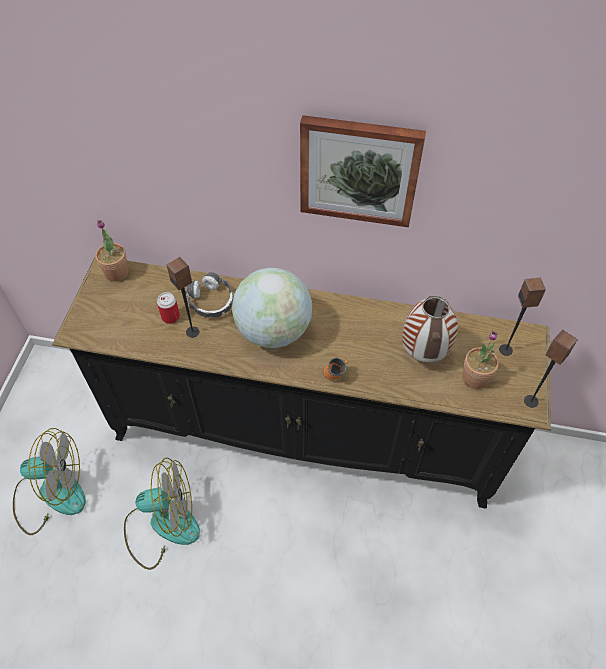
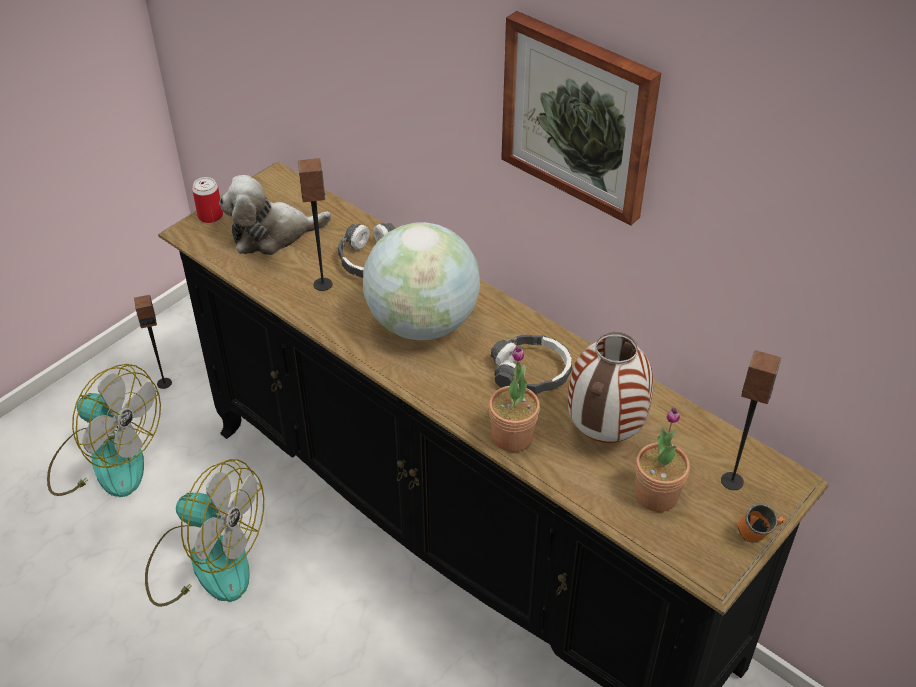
camera: 30 degrees right, 10 degrees down
potted plant [95,220,129,282] -> potted plant moved to [489,346,540,452]
can [157,292,180,324] -> can moved to [192,177,223,223]
orange mug [324,358,349,381] -> orange mug moved to [738,504,785,543]
speaker [524,330,578,408] -> speaker moved to [134,295,172,389]
none -> plush toy [219,175,332,255]
none -> headphones [491,335,572,394]

